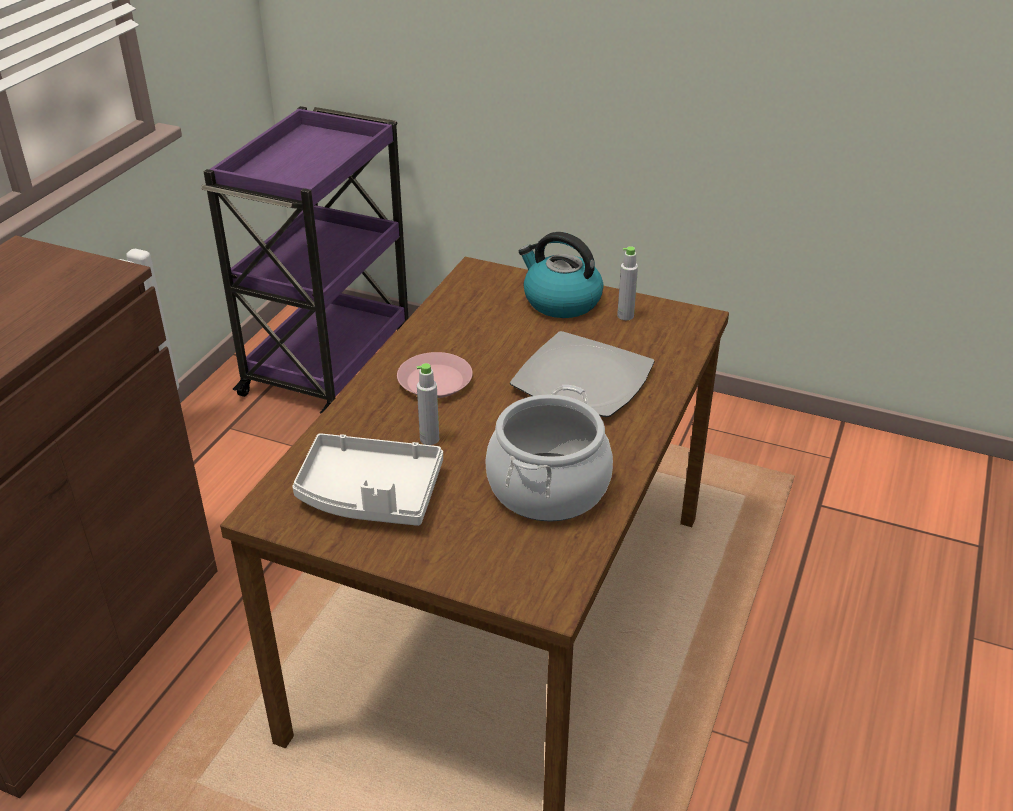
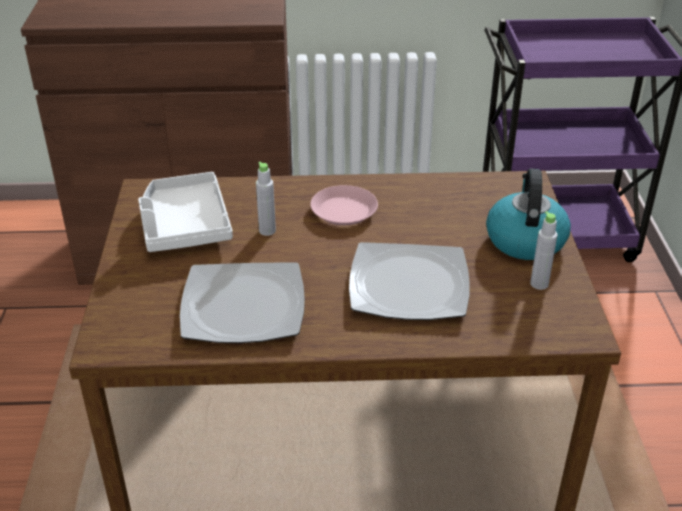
camera: 65 degrees right, 0 degrees up
cooking pot [485,385,613,521] -> plate [180,262,305,343]

